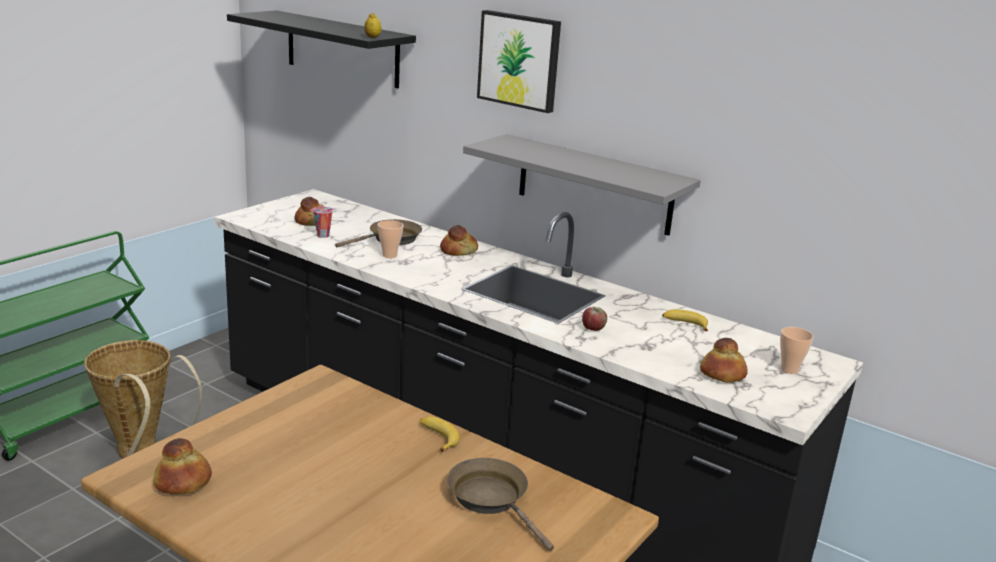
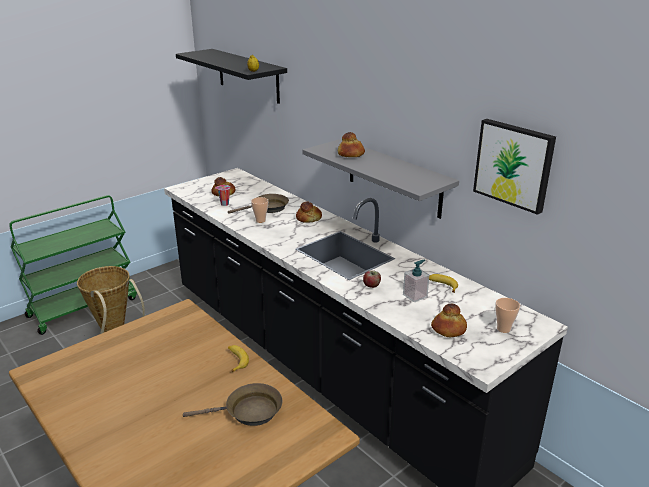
camera: 15 degrees right, 5 degrees up
bread [153,438,212,494] -> bread moved to [338,132,365,157]
brown frying pan [447,458,554,551] -> brown frying pan turned 105 degrees clockwise [183,383,282,426]
picture [477,10,561,113] -> picture moved to [473,119,556,215]
none -> soap dispenser [403,260,430,302]

